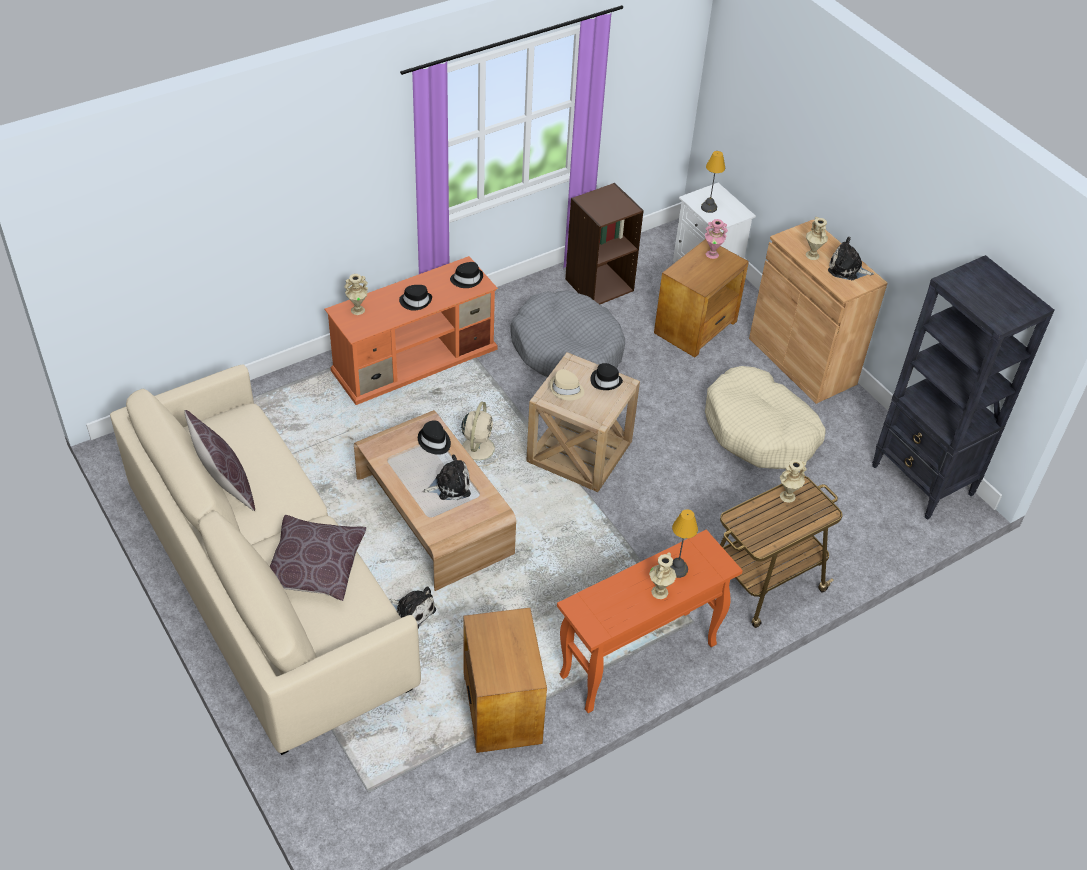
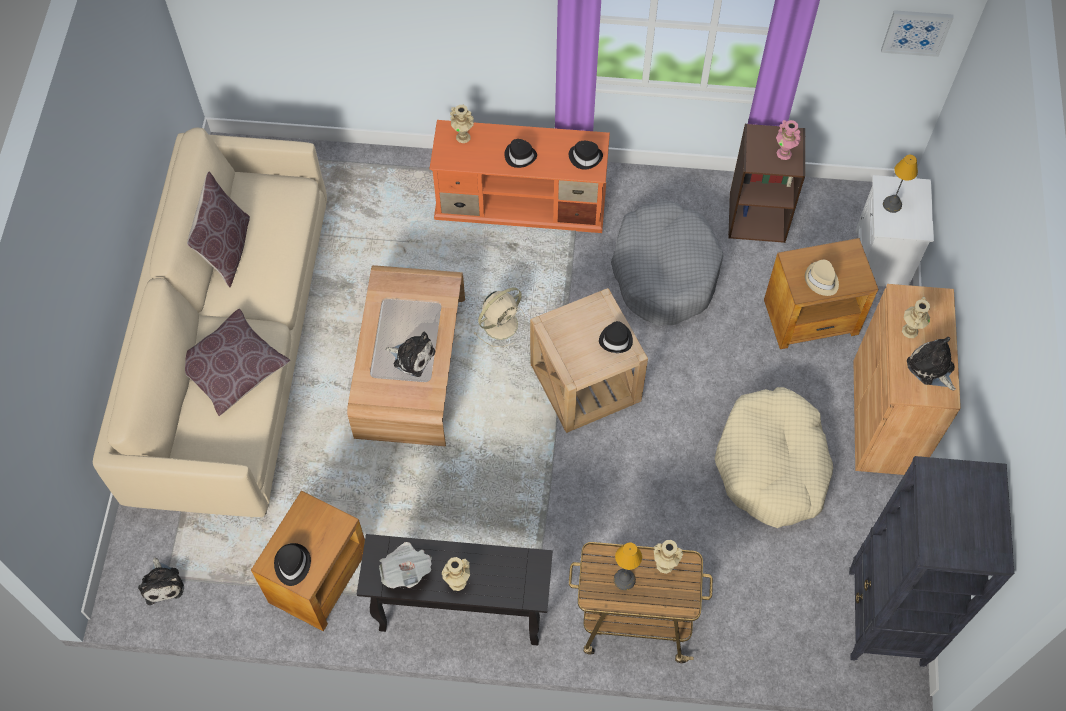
camera: 40 degrees right, 15 degrees up
plush toy [389,586,436,628] -> plush toy moved to [138,558,184,605]
black hat [418,420,451,455] -> black hat moved to [274,543,311,586]
beige hat [549,369,584,400] -> beige hat moved to [805,260,839,296]
orange console table [557,530,743,713] -> black console table [357,534,553,645]
table lamp [670,509,698,578] -> table lamp moved to [614,542,642,590]
pink vase [705,219,728,259] -> pink vase moved to [776,120,801,160]
none -> newspaper [379,542,432,588]
none -> picture [881,10,954,57]

